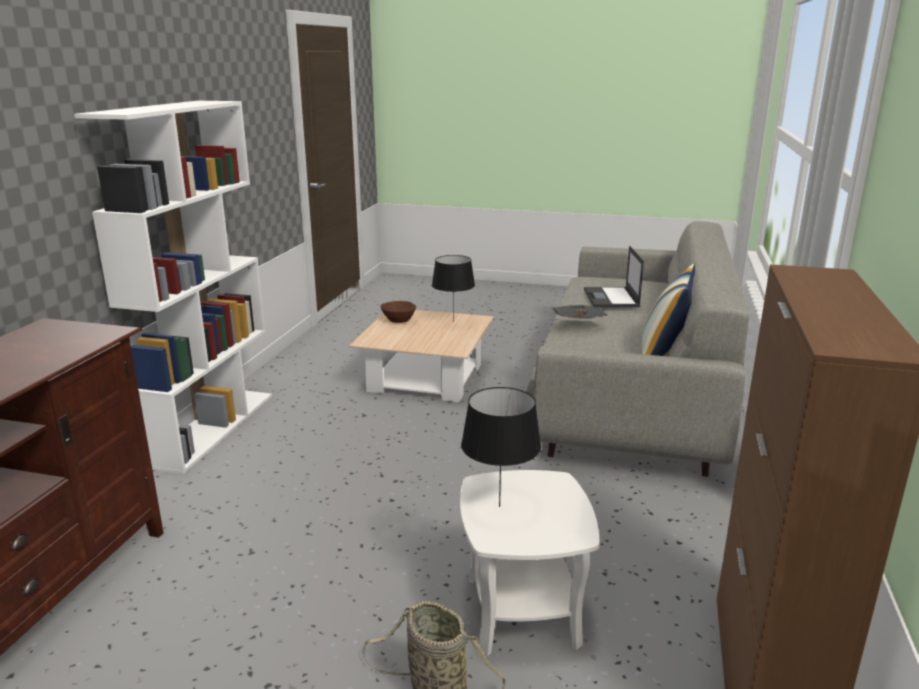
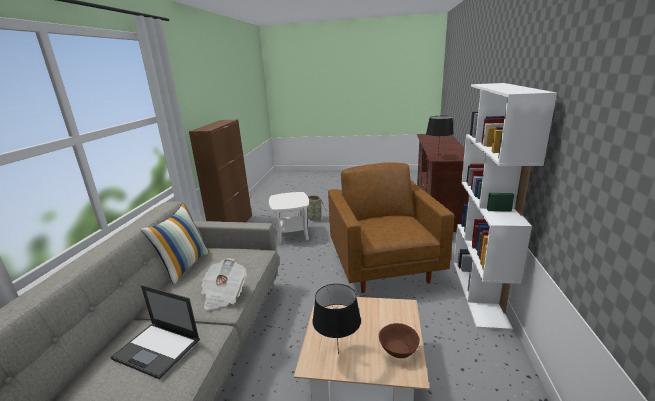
camera: 175 degrees right, 0 degrees up
black table lamp [461,387,541,507] -> black table lamp moved to [426,116,454,154]
laptop [584,246,644,307] -> laptop turned 120 degrees clockwise [110,285,200,380]
none -> brown armchair [328,162,454,293]

